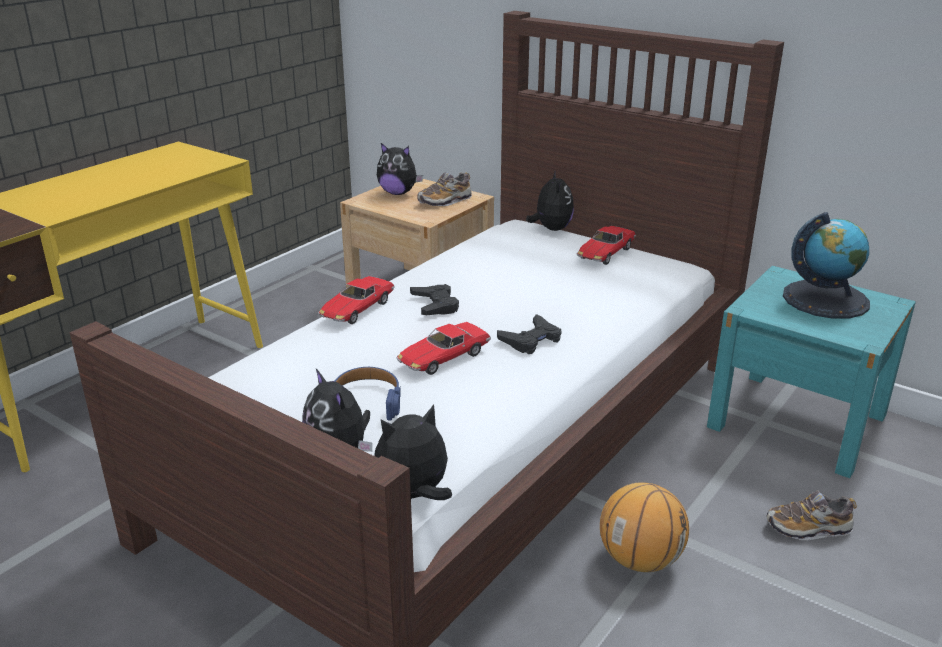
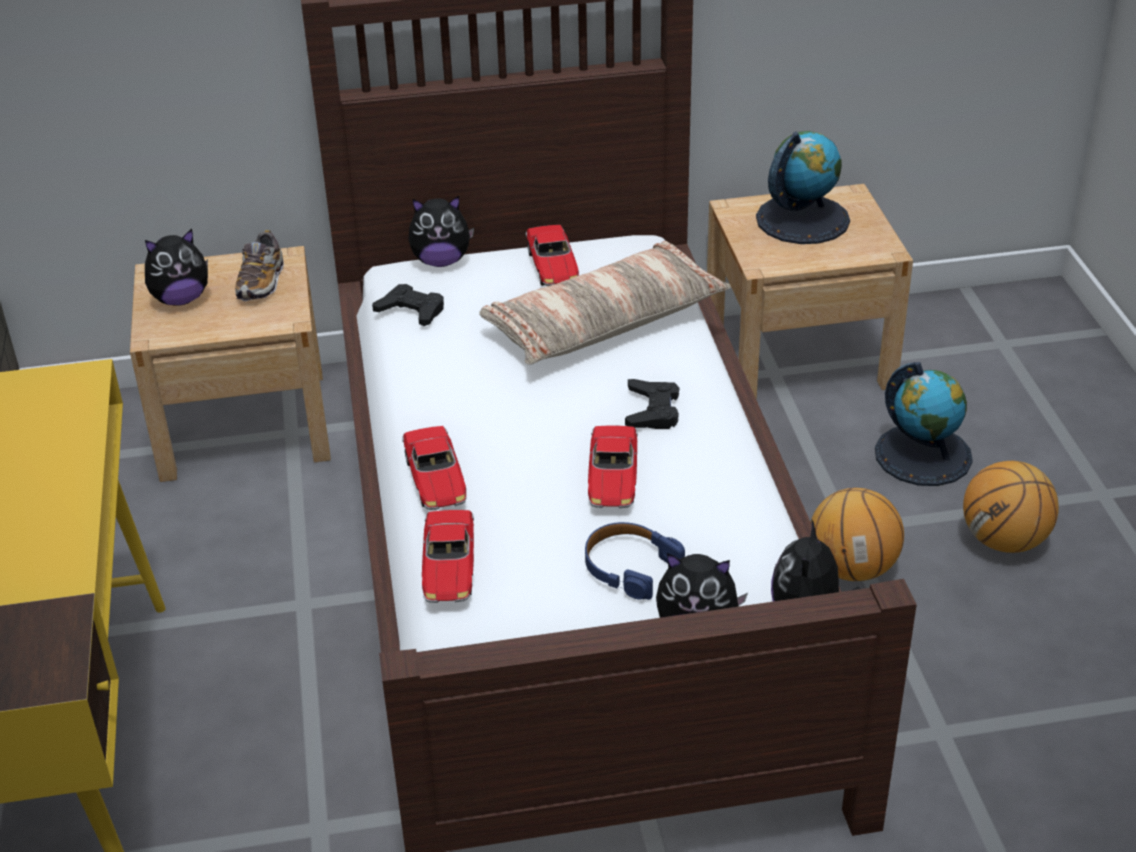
camera: 45 degrees left, 10 degrees up
black game controller [410,284,459,315] -> black game controller moved to [372,284,444,326]
plush toy [526,170,574,231] -> plush toy turned 135 degrees clockwise [408,196,474,267]
turquoise nightstand [707,266,916,478] -> beige nightstand [707,184,913,400]
shoe [766,490,857,540] -> globe [875,362,973,486]
none -> toy car [422,510,474,603]
none -> pillow [479,241,731,365]
none -> basketball [963,460,1059,553]

